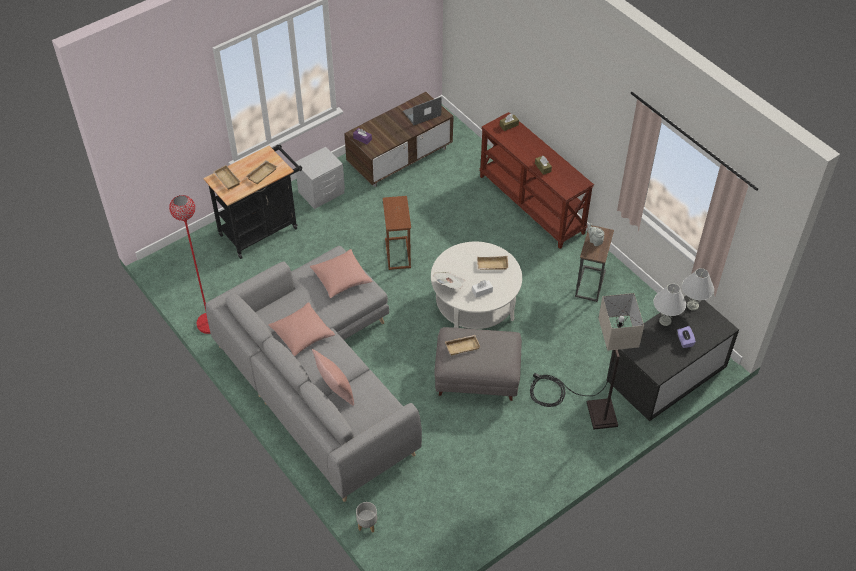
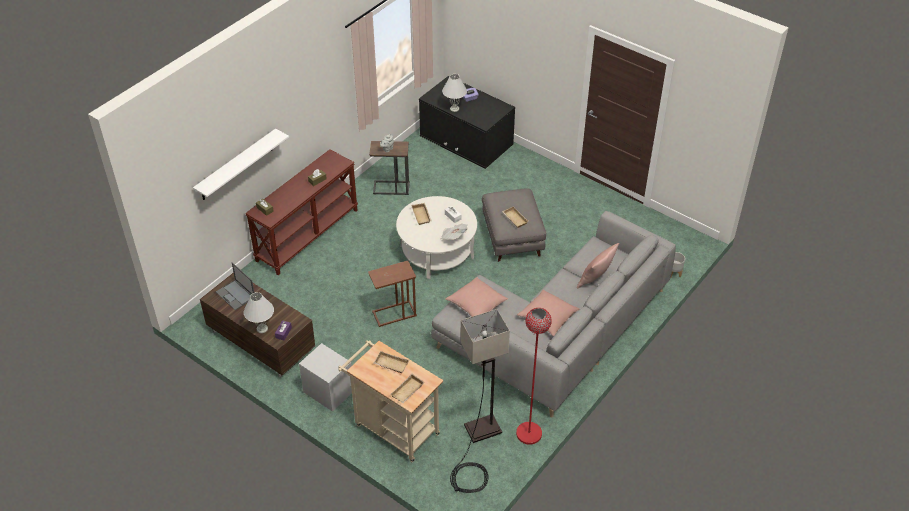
camera: 105 degrees left, 5 degrees down
black cart [203,145,302,259] -> beige cart [338,340,443,463]
floor lamp [530,293,644,430] -> floor lamp moved to [450,309,510,493]
white table lamp [682,268,714,311] -> white table lamp moved to [244,292,274,333]
none -> white shelf [193,129,289,200]

